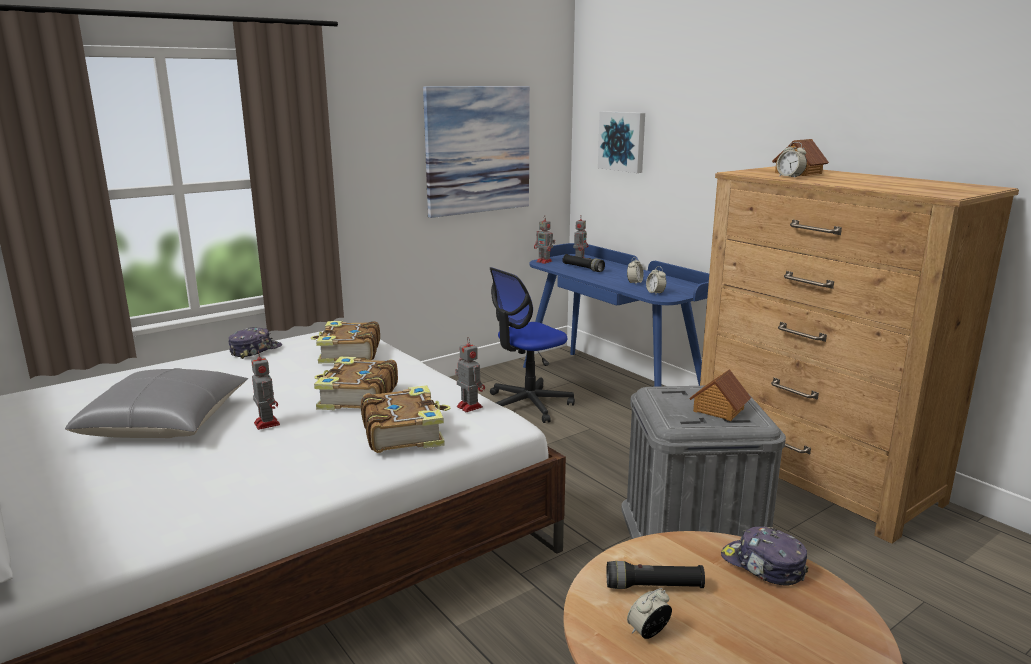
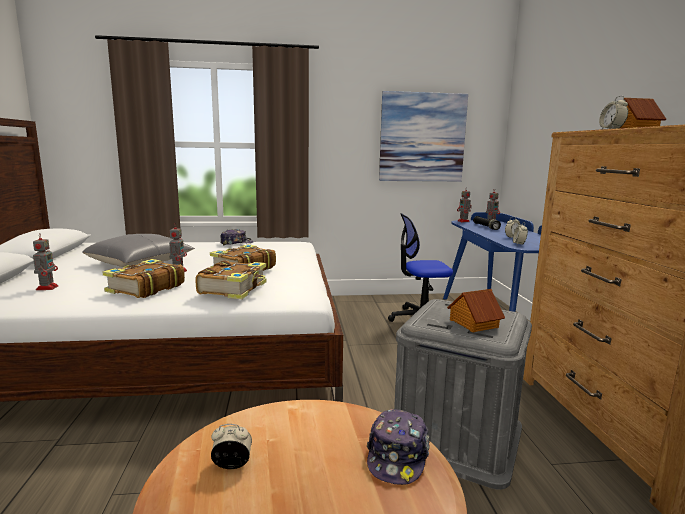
camera: 30 degrees right, 5 degrees down
book [311,321,380,363] -> book moved to [102,259,185,298]
toy robot [455,337,485,412] -> toy robot moved to [33,233,58,290]
picture [598,111,645,173] -> none
black flashlight [607,561,705,589] -> none
cap [721,527,809,586] -> cap turned 150 degrees counterclockwise [367,409,430,485]

